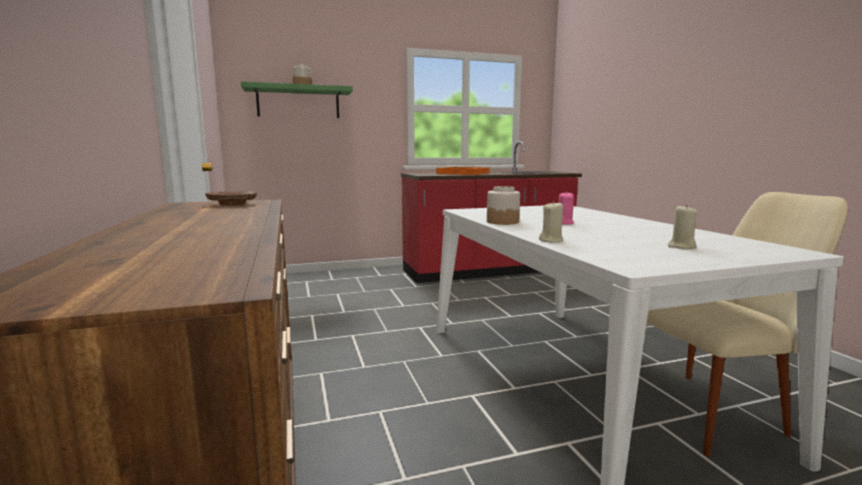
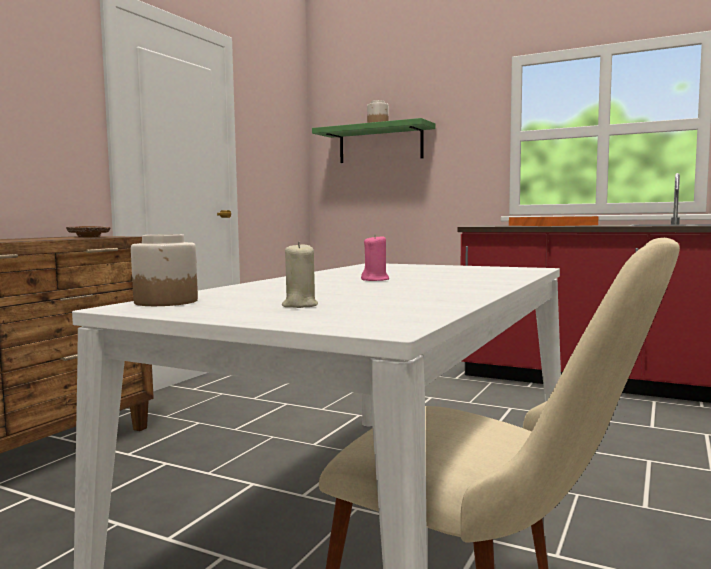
camera: 45 degrees right, 5 degrees down
jar [487,186,520,225] -> jar moved to [131,234,198,306]
beige candle [539,201,563,242] -> none

